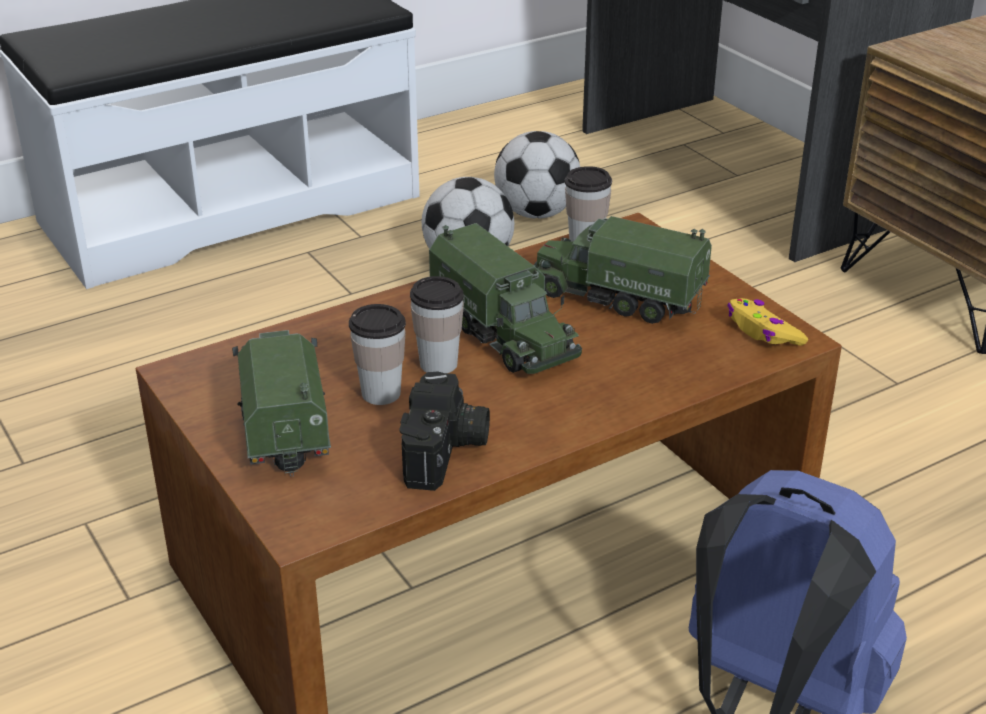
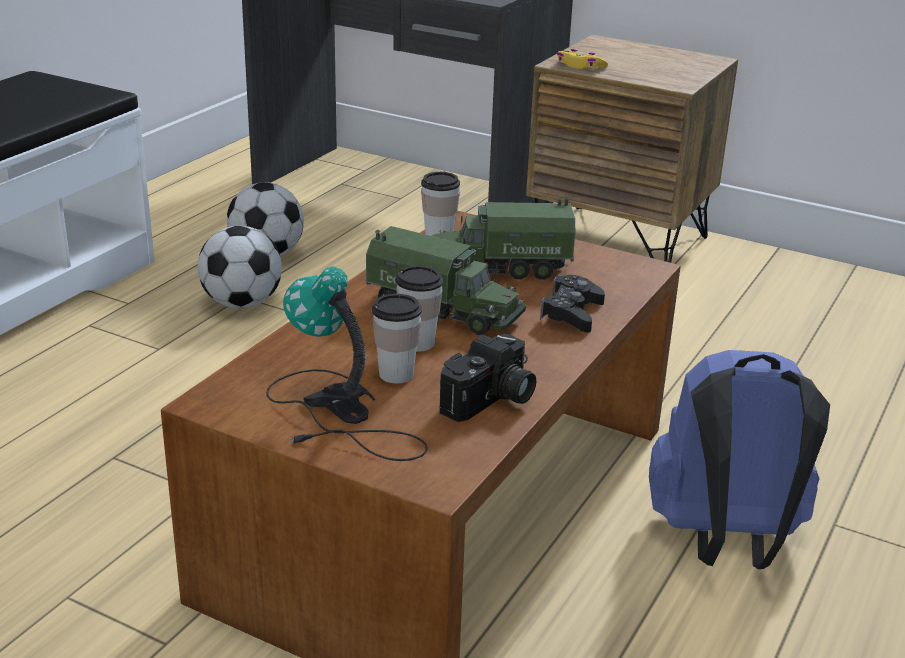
camera: 30 degrees left, 5 degrees down
toy truck [232,330,331,476] -> table lamp [266,266,428,461]
camera [399,372,490,491] -> camera turned 60 degrees clockwise [440,334,536,422]
yellow game controller [727,298,808,346] -> yellow game controller moved to [557,49,608,69]
none -> black game controller [540,275,605,333]

